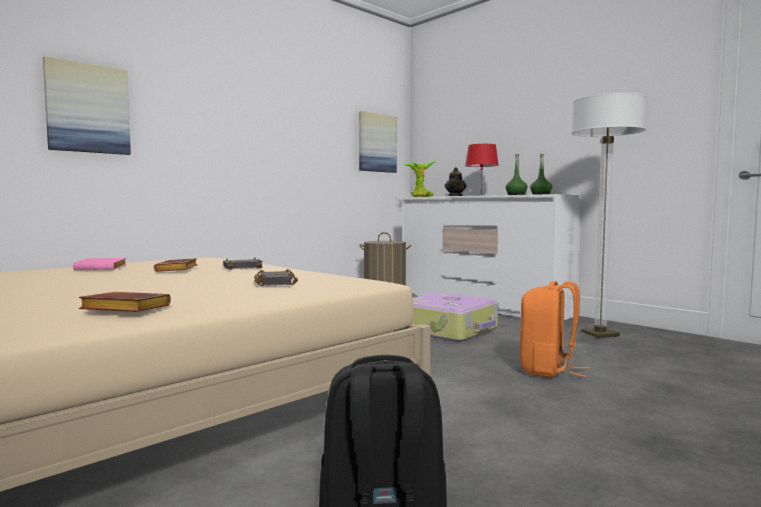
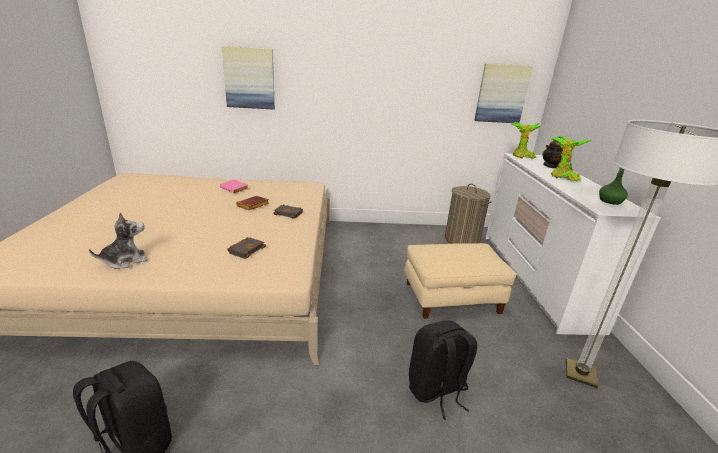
camera: 40 degrees right, 20 degrees up
brown book [79,292,171,312] -> plush toy [89,212,147,269]
suitcase [412,292,498,342] -> beige ottoman [404,243,517,319]
red table lamp [465,144,499,194] -> potted plant [551,136,592,181]
green bottle [505,154,527,195] -> none
orange backpack [520,281,589,378] -> black backpack [409,320,477,420]

